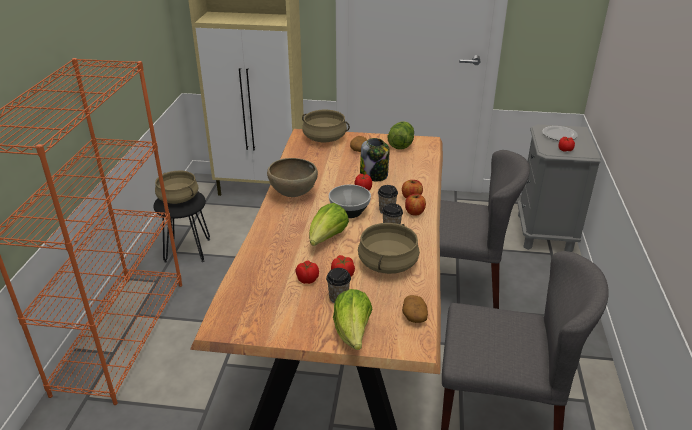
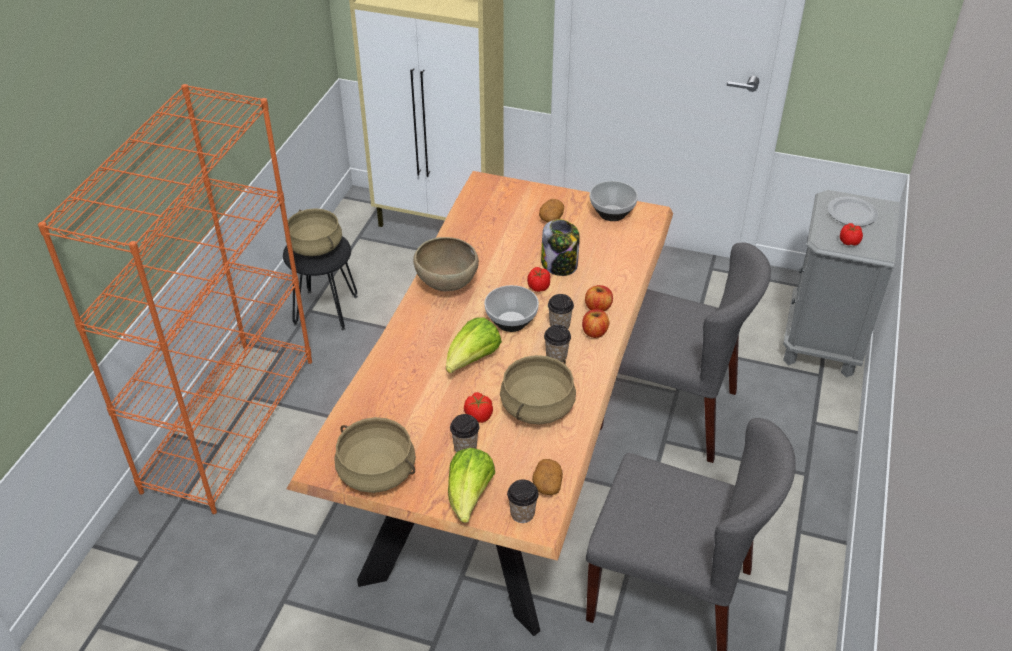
camera: 10 degrees right, 10 degrees up
tomato [296,260,319,284] -> none
beige cooking pot [302,110,350,142] -> beige cooking pot moved to [334,417,416,493]
lettuce [388,121,414,150] -> bowl [590,181,638,221]
none -> cup [507,480,539,523]

